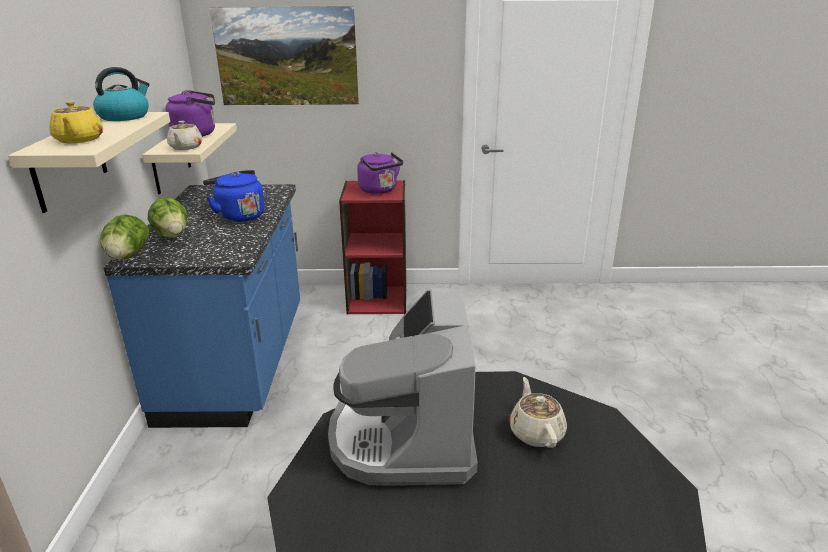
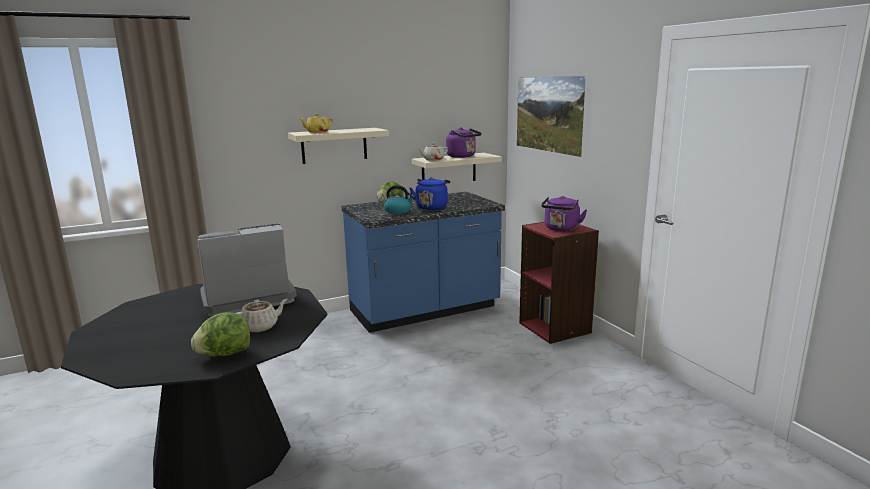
camera: 65 degrees right, 10 degrees down
kettle [93,67,150,121] -> kettle moved to [384,185,415,214]
lettuce [100,214,149,260] -> lettuce moved to [191,312,250,357]

